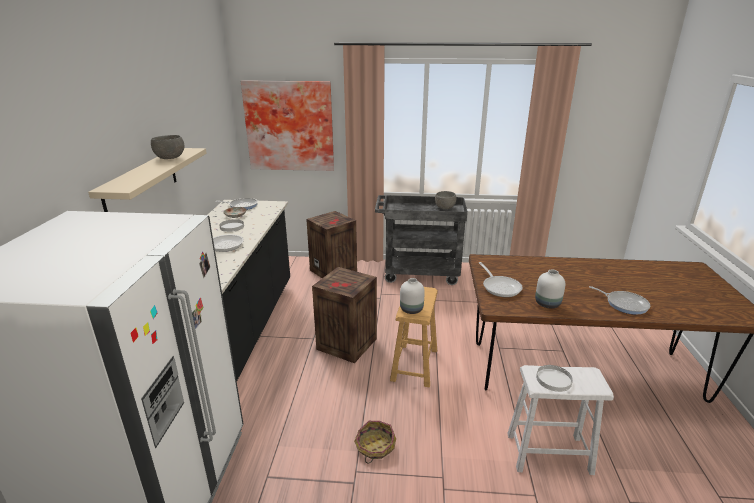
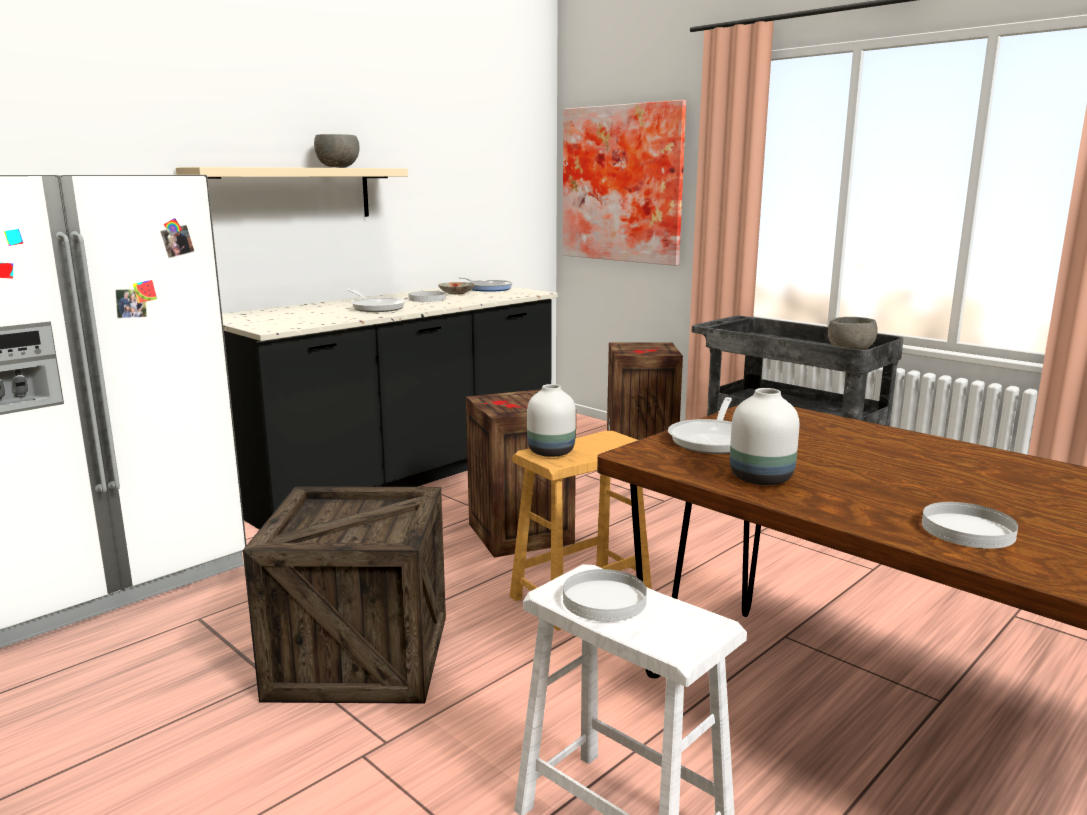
camera: 40 degrees right, 10 degrees down
basket [354,421,396,464] -> crate [243,486,446,704]
frying pan [589,286,650,315] -> white plate [922,502,1018,549]

